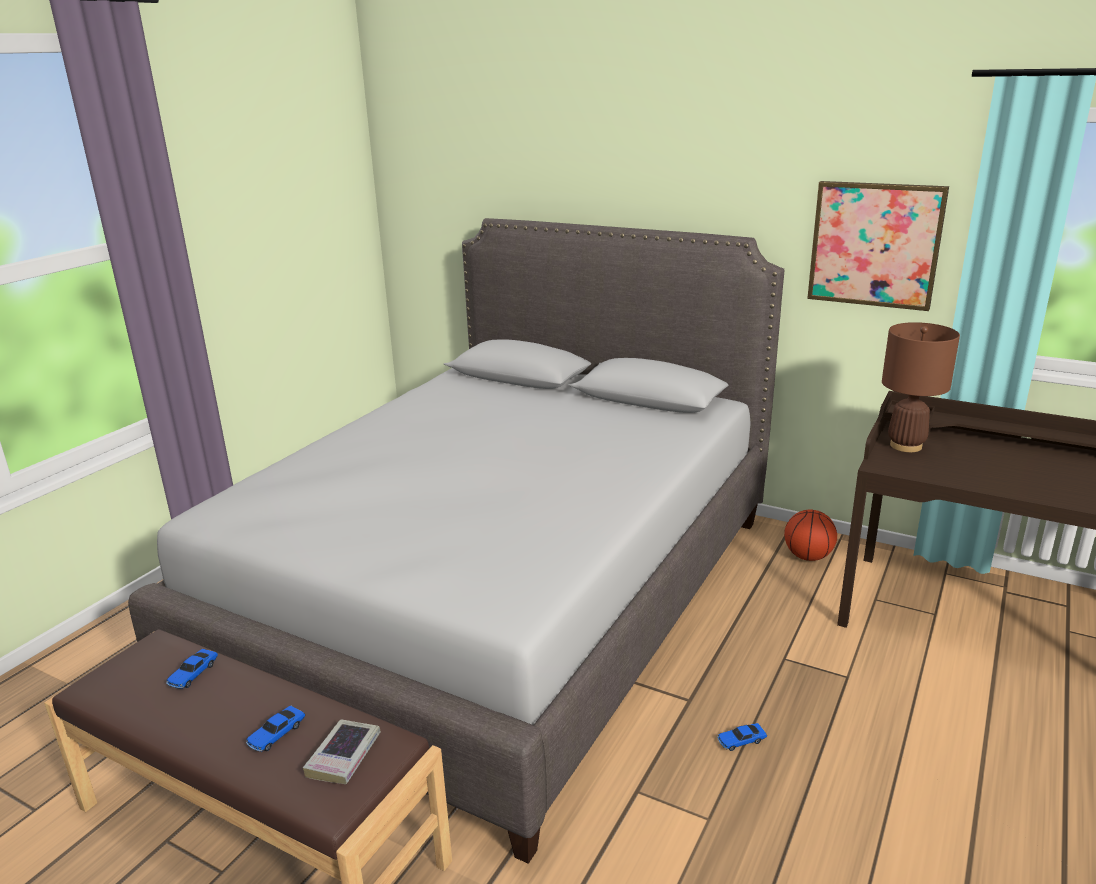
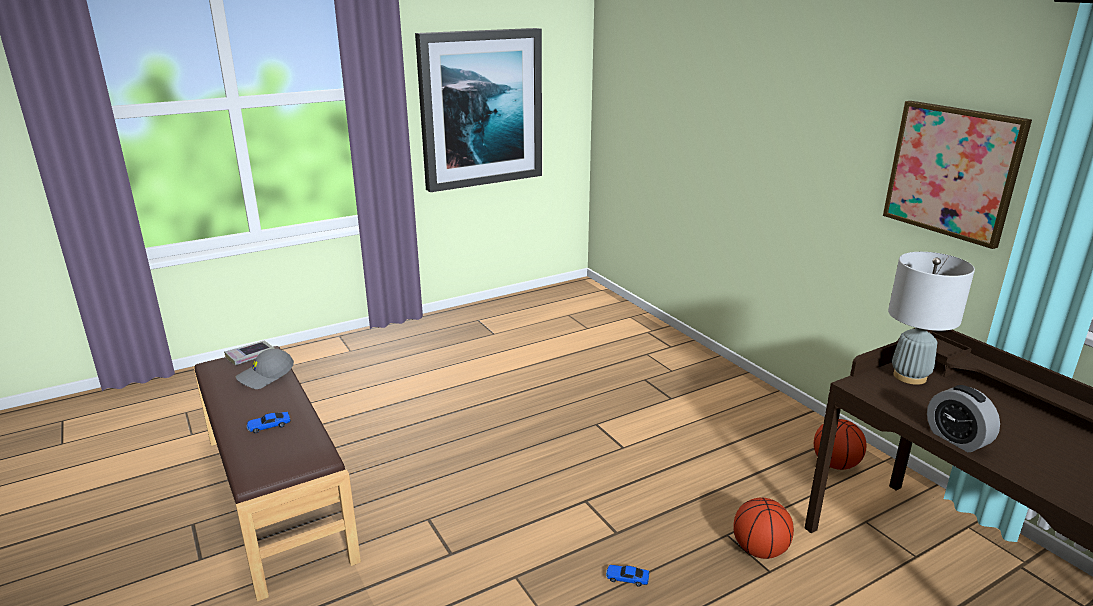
camera: 30 degrees right, 0 degrees up
grey bed [128,218,784,864] -> none
toy car [166,649,218,689] -> grey cap [236,349,294,389]
book [303,719,381,784] -> book moved to [224,341,275,365]
brown table lamp [882,322,960,452] -> grey table lamp [888,252,975,385]
none -> picture [415,28,542,192]
none -> basketball [734,498,794,559]
none -> alarm clock [927,385,1000,452]

